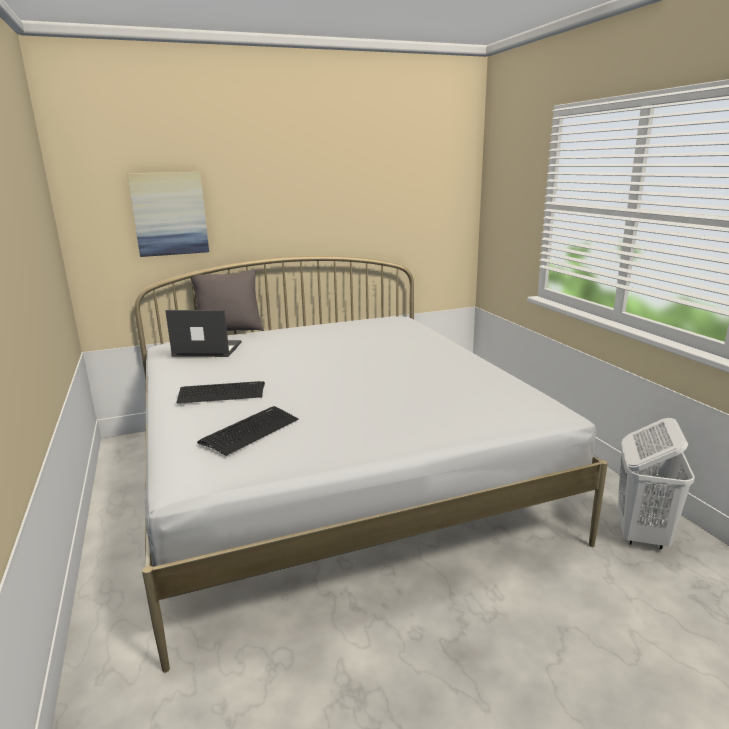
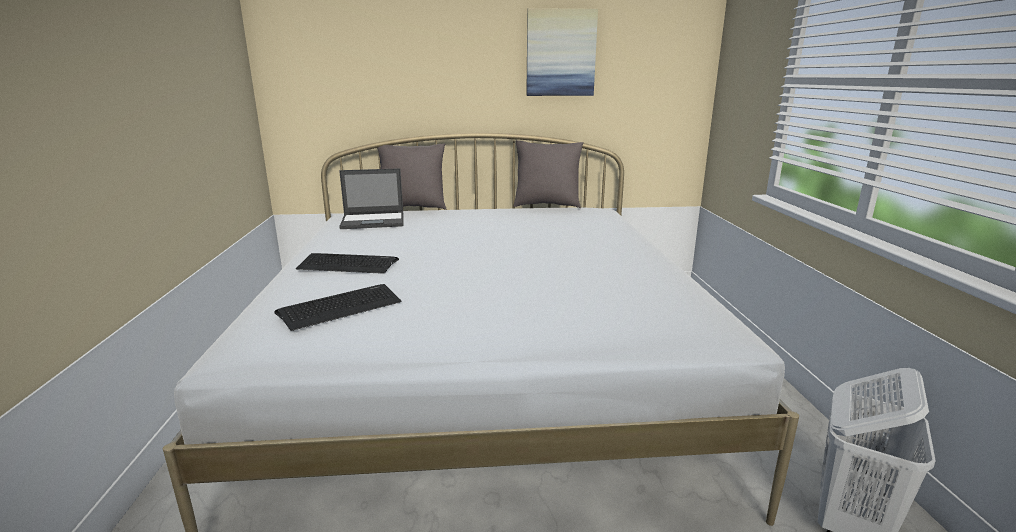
camera: 15 degrees right, 0 degrees up
picture [127,172,209,257] -> picture moved to [526,8,598,96]
laptop [165,310,242,357] -> laptop turned 150 degrees clockwise [339,168,404,229]
none -> grey pillow [514,140,584,208]

